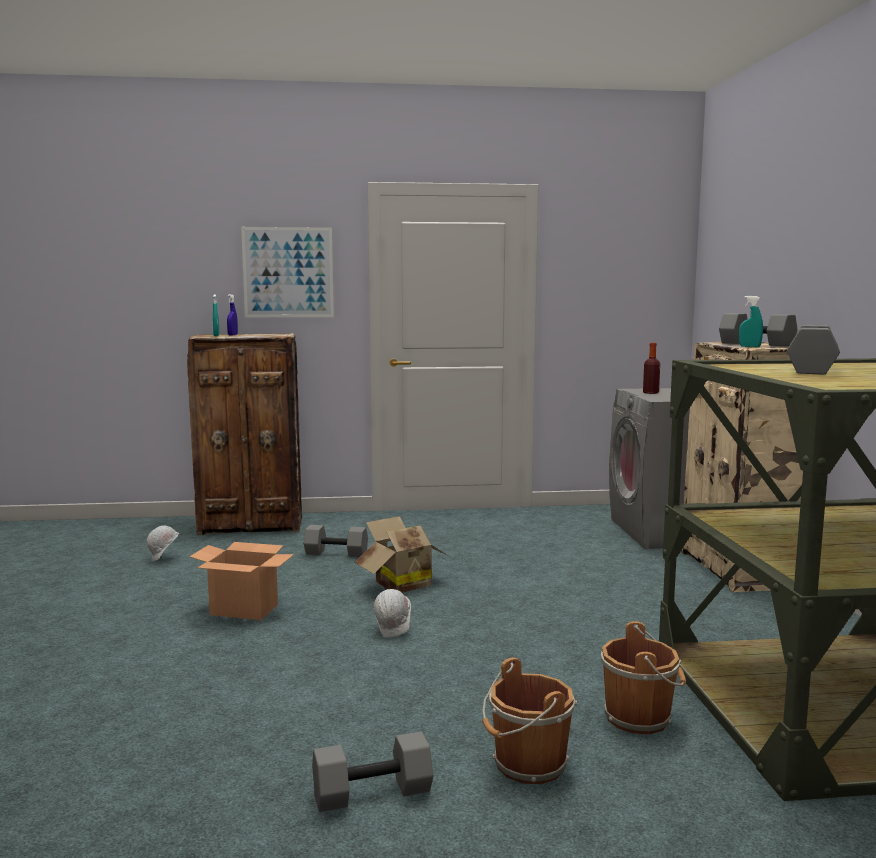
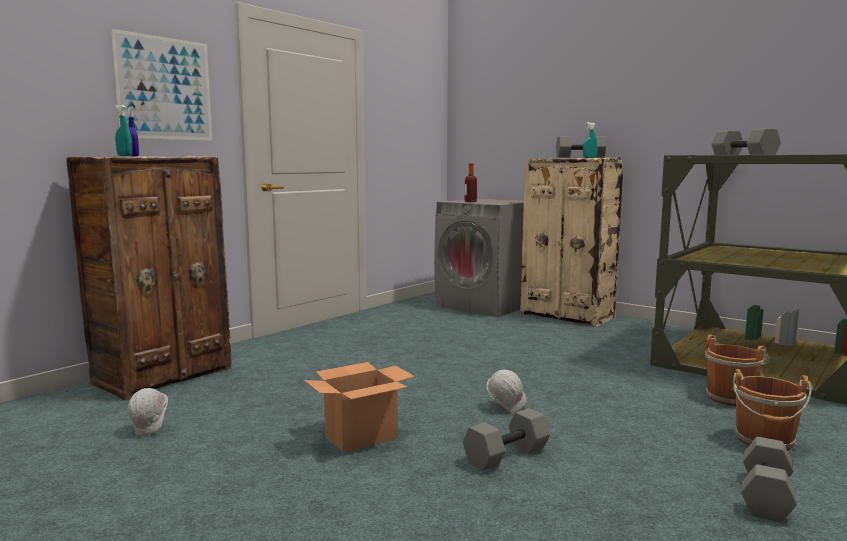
camera: 45 degrees left, 0 degrees up
grey dumbbell [304,525,368,557] -> grey dumbbell moved to [463,408,550,471]
cardboard box [354,516,448,593] -> none

